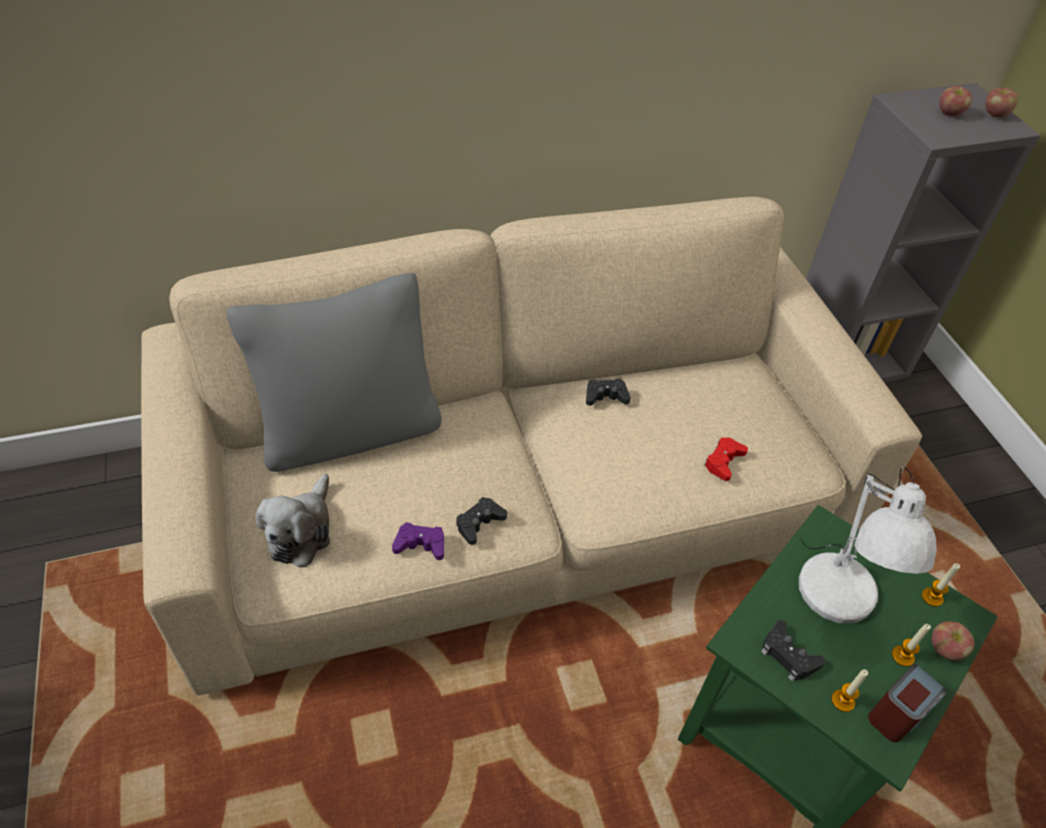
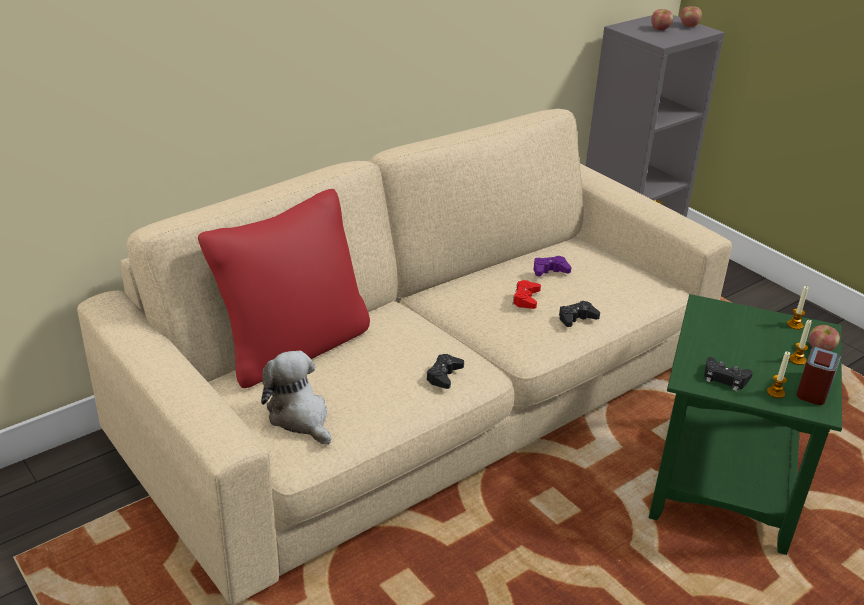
camera: 20 degrees left, 15 degrees down
grey pillow [226,273,442,472] -> red pillow [198,189,370,388]
plush toy [256,474,330,567] -> plush toy turned 150 degrees clockwise [261,350,331,445]
purple game controller [392,522,444,560] -> purple game controller moved to [533,256,571,276]
black game controller [586,379,631,406] -> black game controller moved to [559,301,600,327]
red game controller [704,437,748,481] -> red game controller moved to [512,280,541,309]
white table lamp [799,467,937,623] -> none

